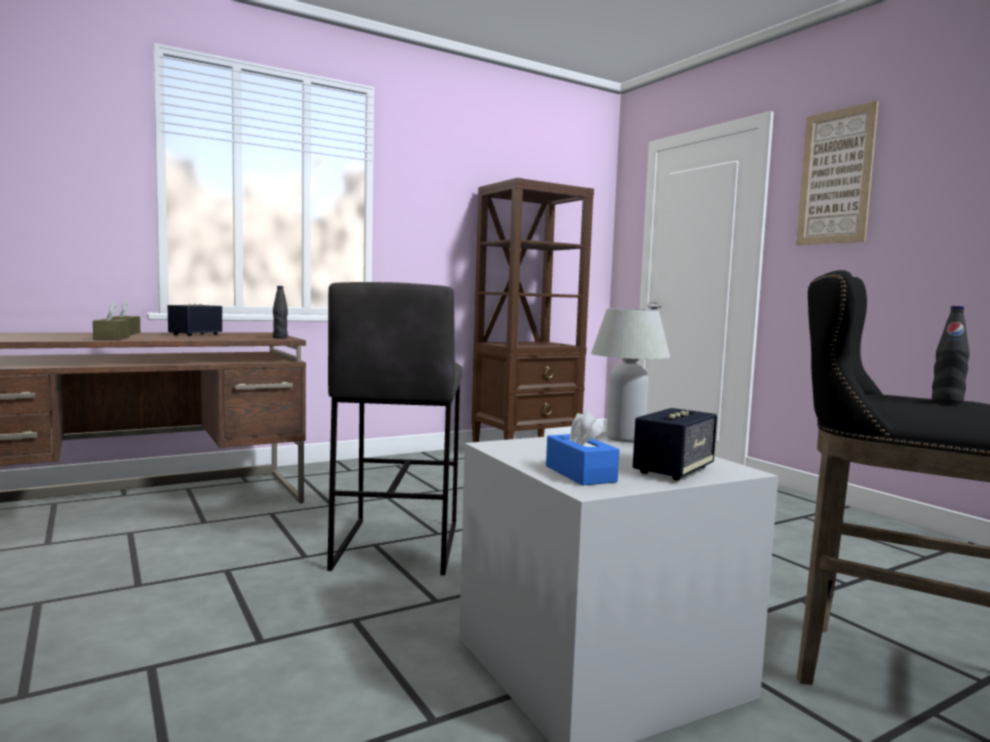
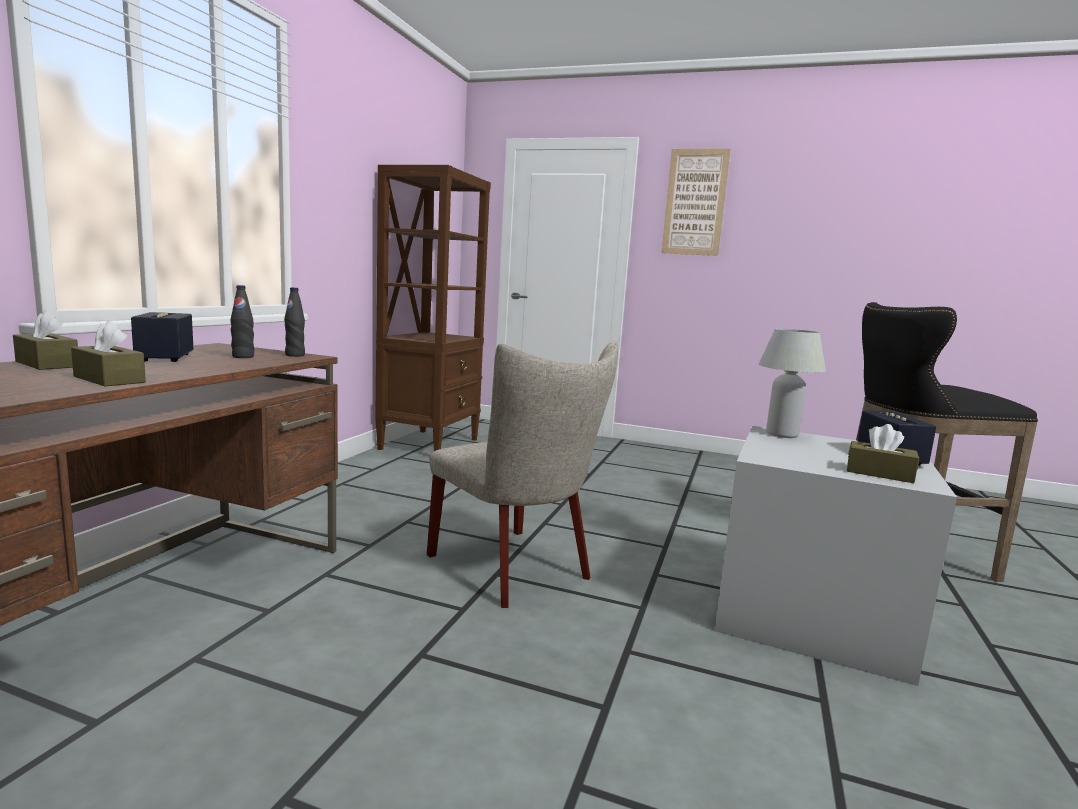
camera: 40 degrees left, 5 degrees up
grey stool [327,282,462,575] -> beige chair [427,341,618,608]
blue tissue box [546,411,619,486] -> brown tissue box [847,424,919,483]
black bottle [932,306,970,403] -> black bottle moved to [230,285,254,358]

